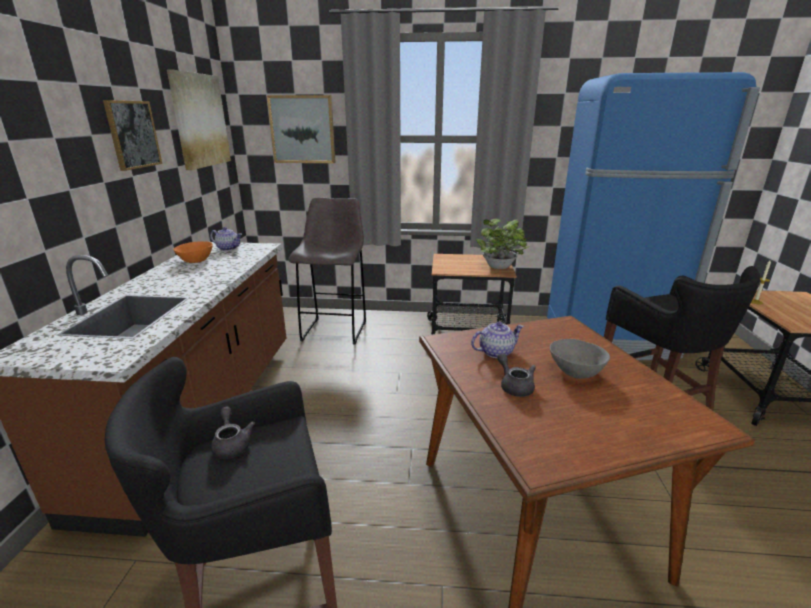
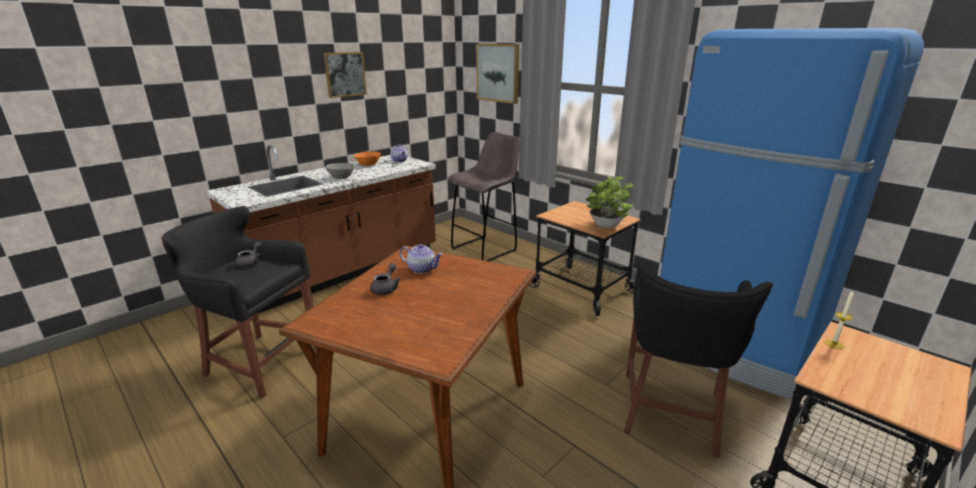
camera: 40 degrees right, 0 degrees up
picture [167,69,231,170] -> none
grey bowl [550,339,610,379] -> grey bowl moved to [326,163,355,179]

